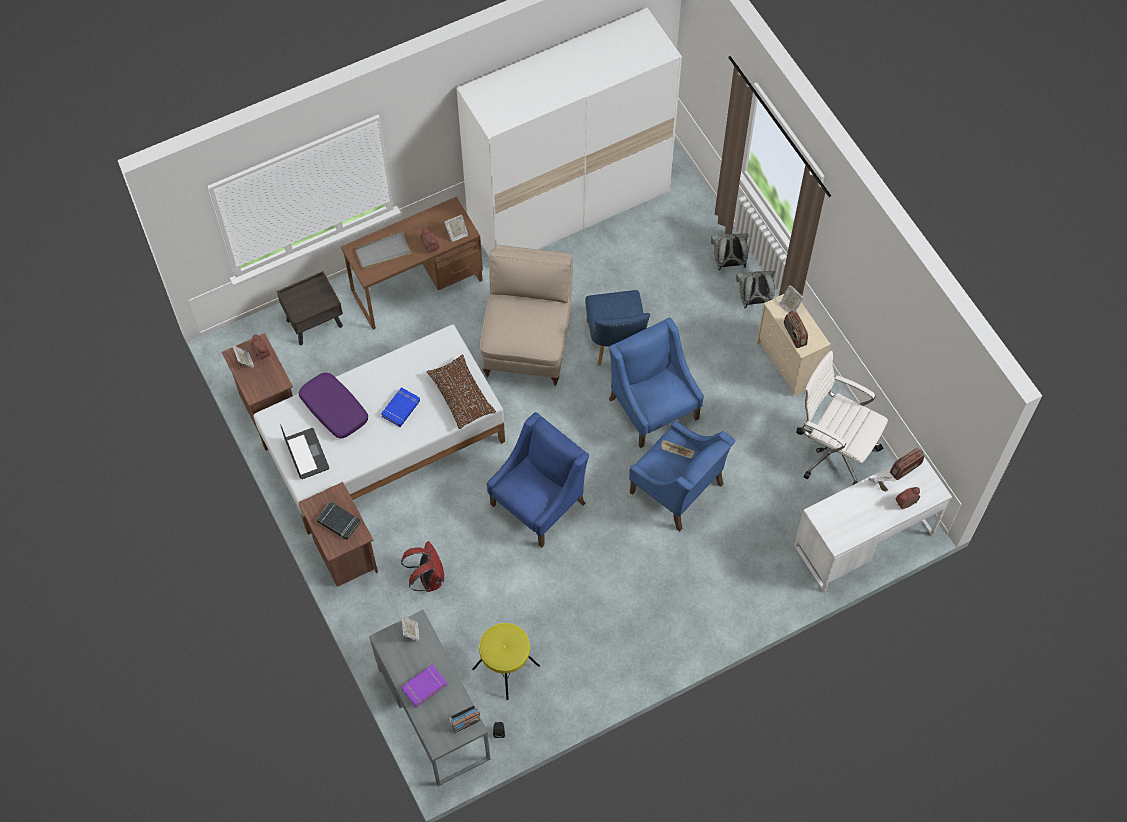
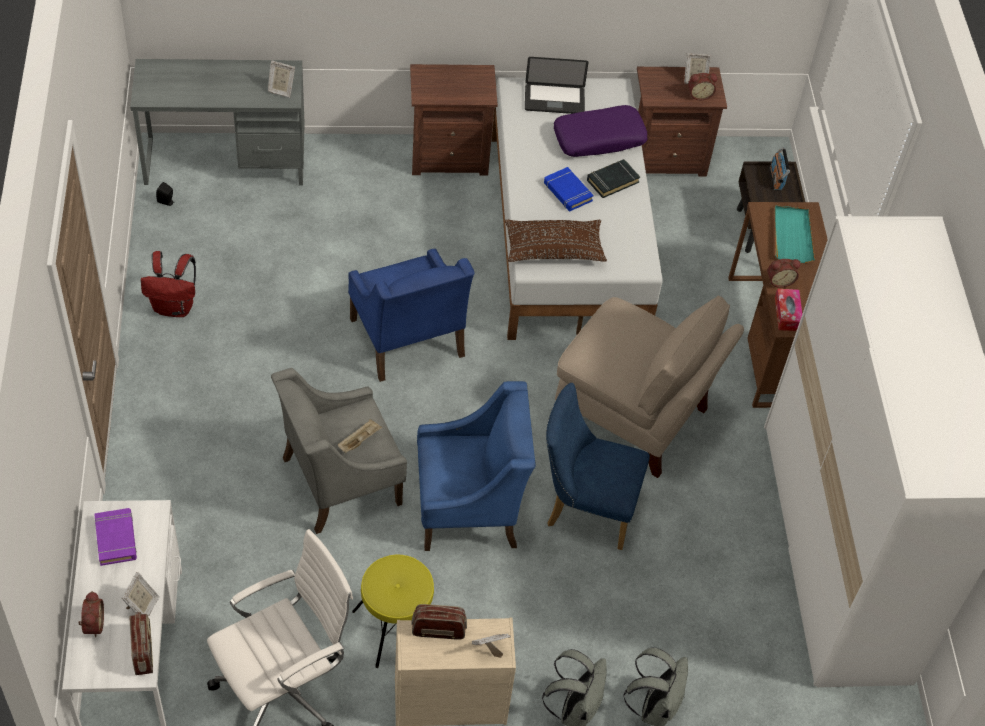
camera: 110 degrees right, 10 degrees down
black book [317,501,361,540] -> black book moved to [587,159,640,198]
grey tray [355,230,412,269] -> turquoise tray [774,206,815,263]
red backpack [401,541,444,592] -> red backpack moved to [141,251,196,317]
purple book [401,665,447,708] -> purple book moved to [94,508,137,566]
picture frame [444,214,468,242] -> tissue box [775,289,802,331]
radio [449,705,480,733] -> radio moved to [770,147,790,191]
yellow stool [472,623,540,700] -> yellow stool moved to [352,555,434,668]
blue armchair [629,421,735,532] -> grey armchair [271,368,407,534]

